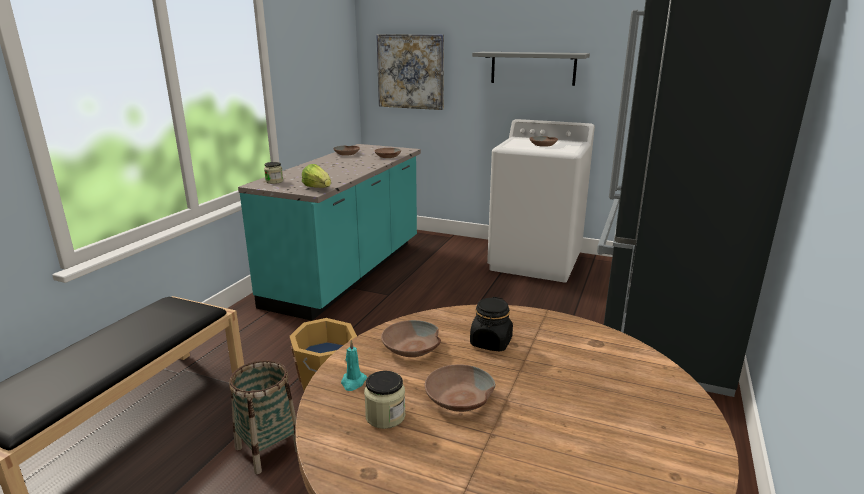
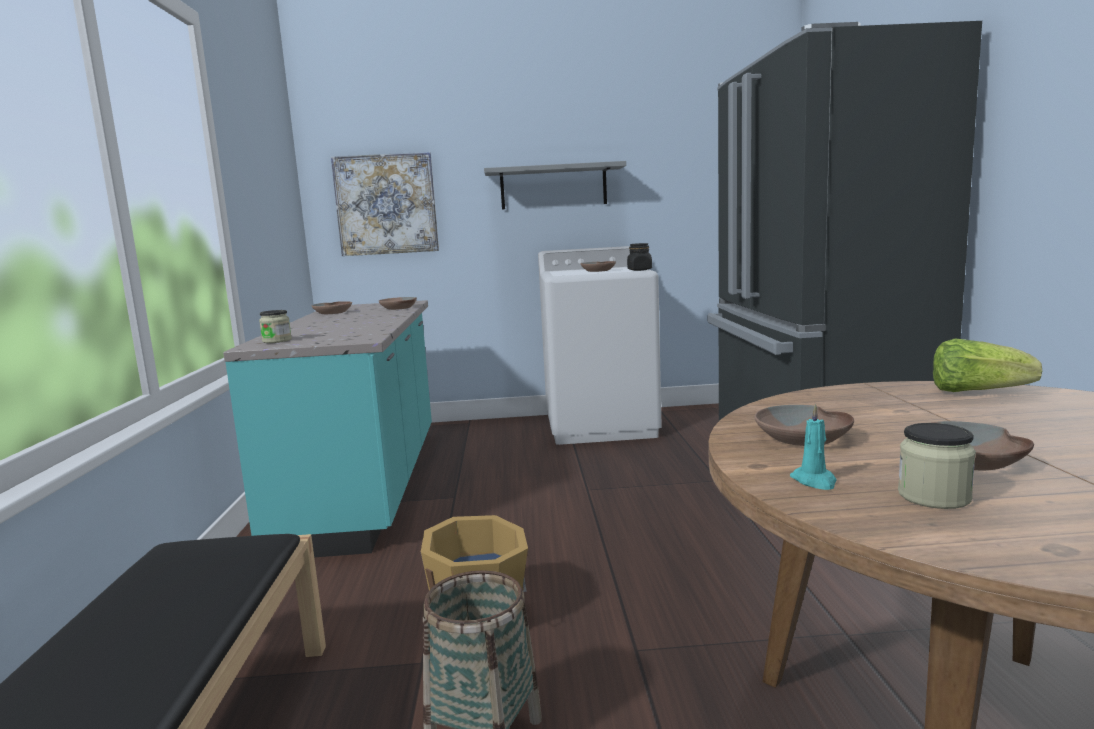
camera: 25 degrees left, 10 degrees down
lettuce [302,164,331,188] -> lettuce moved to [933,339,1042,392]
black jar [470,297,513,352] -> black jar moved to [627,243,652,271]

